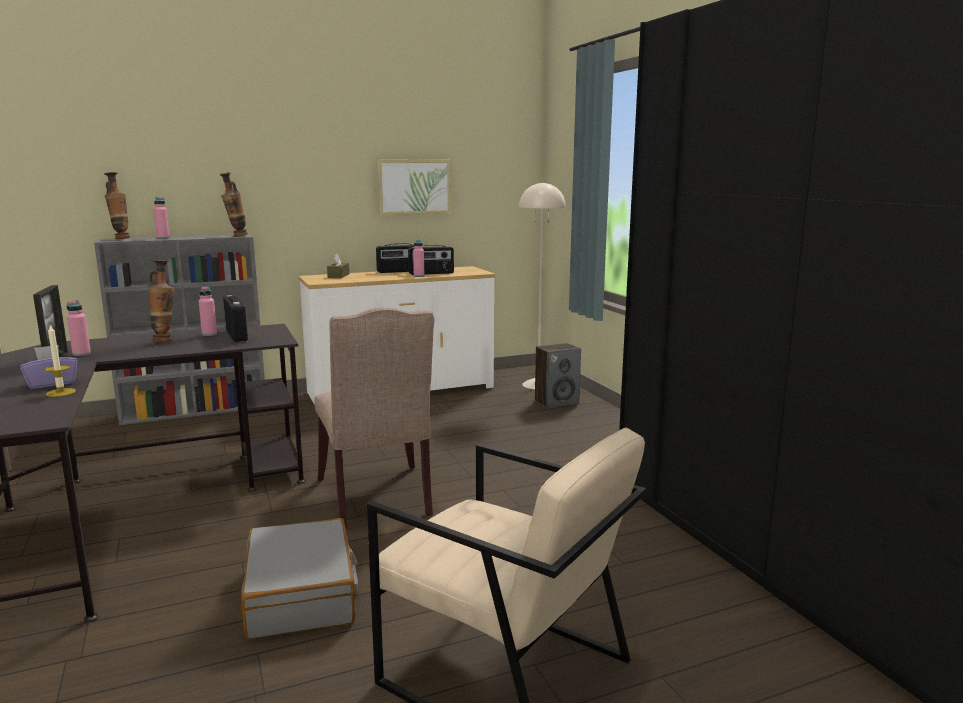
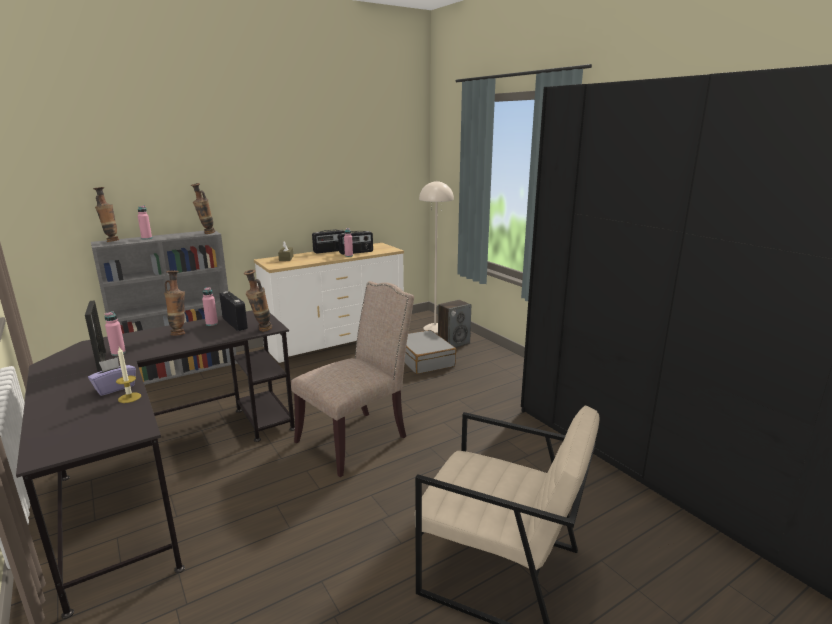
camera: 10 degrees left, 5 degrees up
grey suitcase [241,518,358,639] -> grey suitcase moved to [405,330,456,374]
beige chair [315,307,435,529] -> beige chair turned 105 degrees counterclockwise [291,281,414,477]
picture [377,159,451,215] -> none
none -> vase [244,269,272,332]

